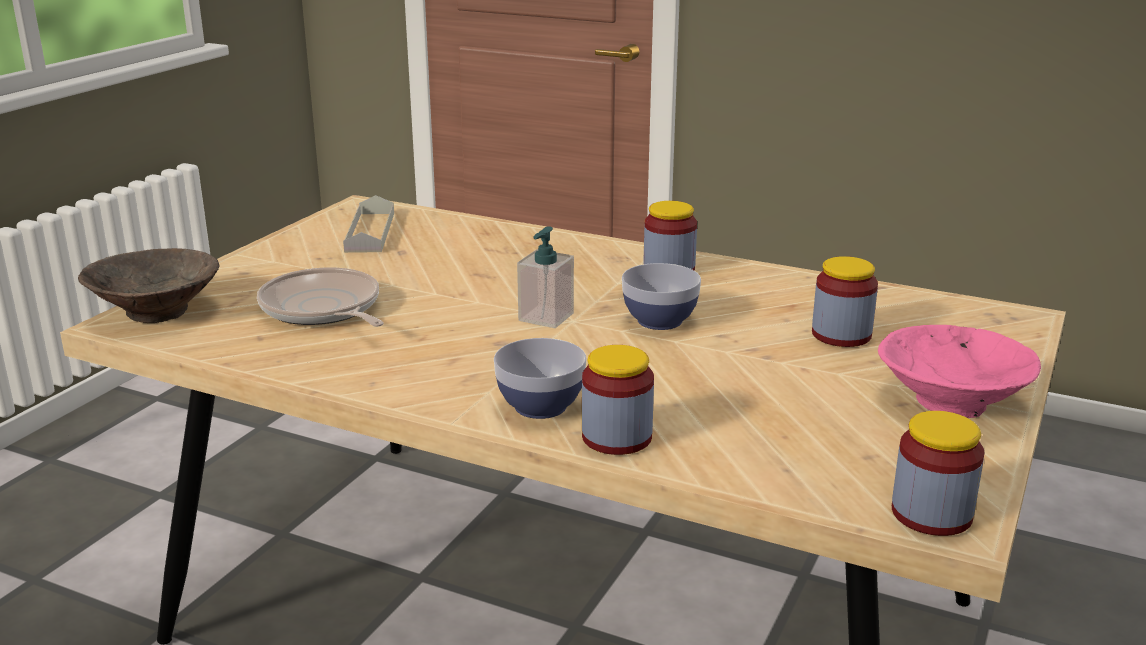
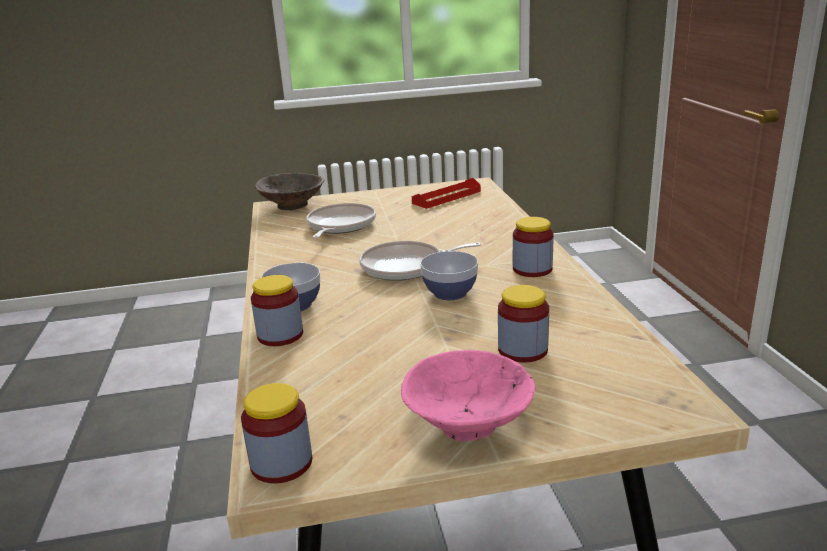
camera: 55 degrees right, 0 degrees up
grey tray [343,195,394,253] -> red tray [412,178,481,209]
soap dispenser [517,226,574,328] -> frying pan [359,241,481,281]

